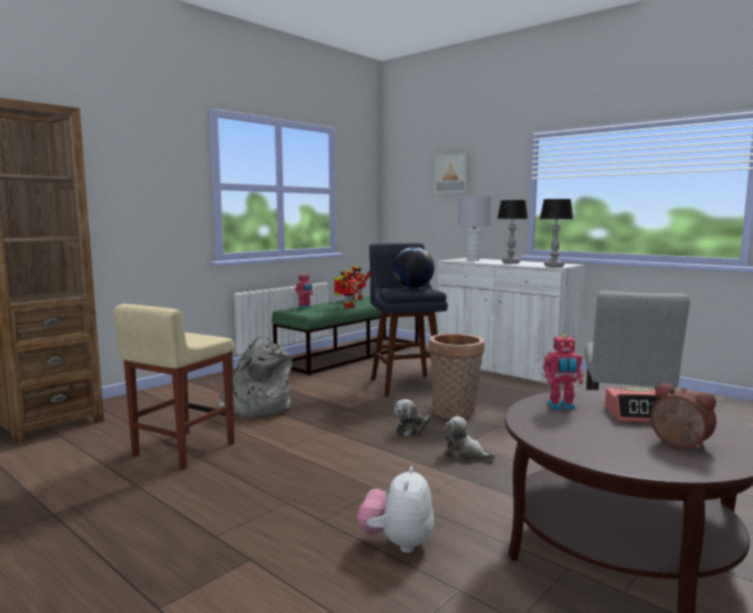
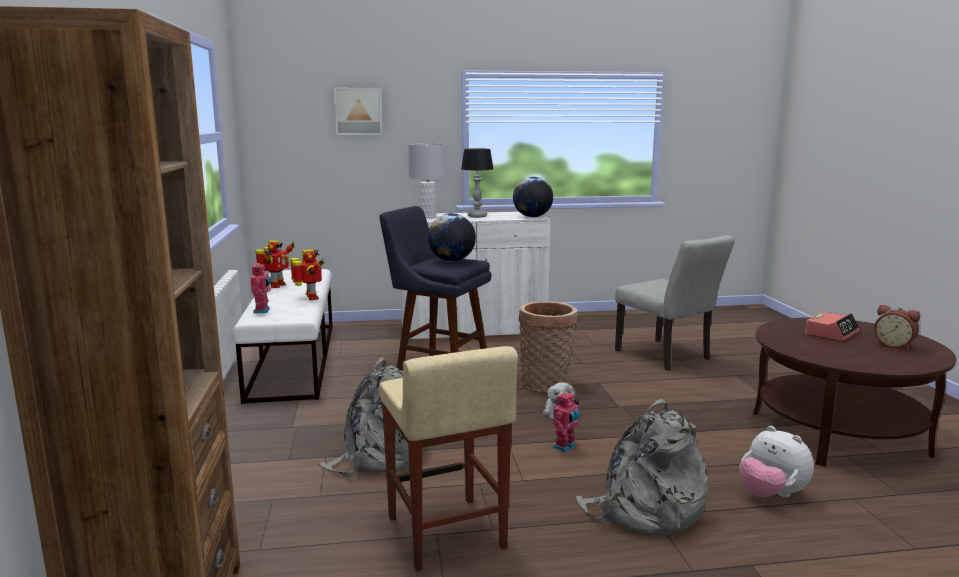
camera: 50 degrees left, 5 degrees up
green bench [272,296,418,375] -> white bench [232,269,333,404]
plush toy [443,416,495,461] -> none
table lamp [540,199,573,267] -> globe [513,177,553,217]
toy robot [543,334,583,410] -> toy robot moved to [552,391,580,452]
alarm clock [650,383,717,450] -> alarm clock turned 135 degrees counterclockwise [874,305,920,350]
none -> grey backpack [575,399,708,536]

